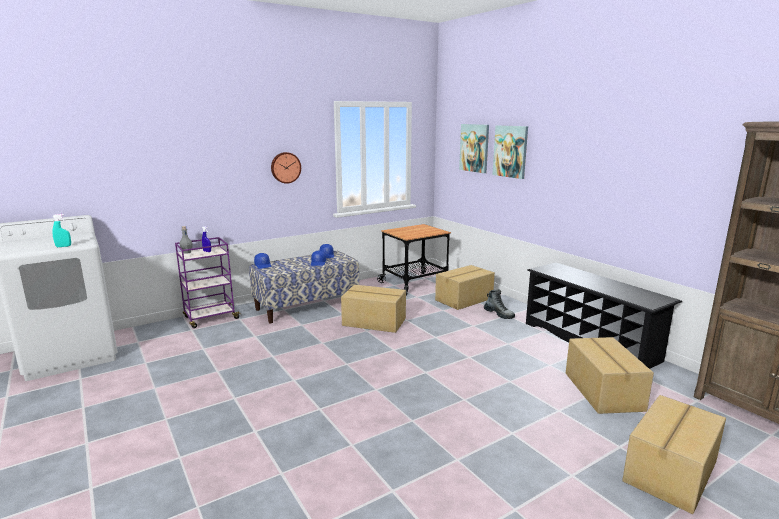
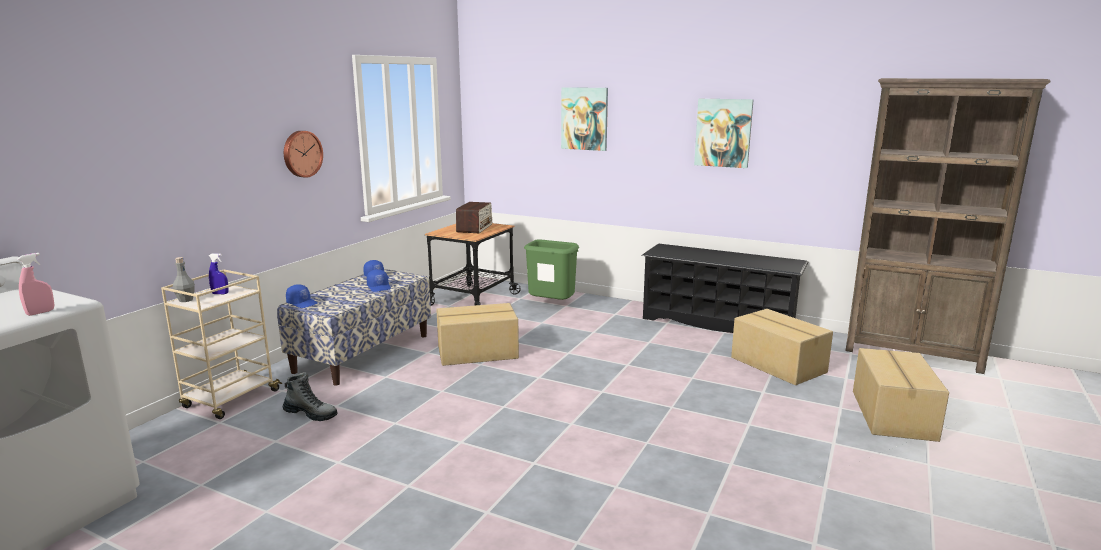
camera: 30 degrees left, 0 degrees up
turquoise spray bottle [52,214,71,247] -> pink spray bottle [17,253,54,316]
purple cart [175,237,240,328] -> beige cart [161,270,282,419]
cardboard box [435,265,495,310] -> green trash can [524,239,579,300]
picture [459,124,489,173] -> picture moved to [694,99,754,168]
boot [484,289,515,319] -> boot moved to [283,372,338,421]
none -> radio [456,202,492,233]

